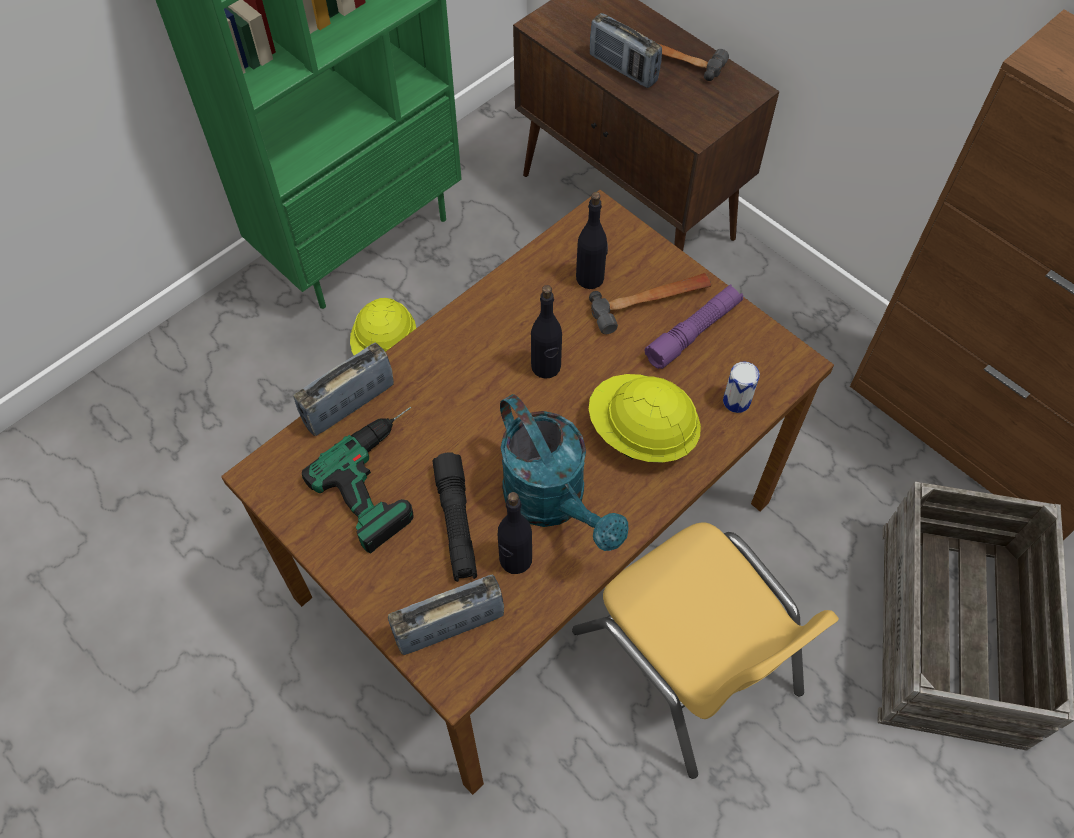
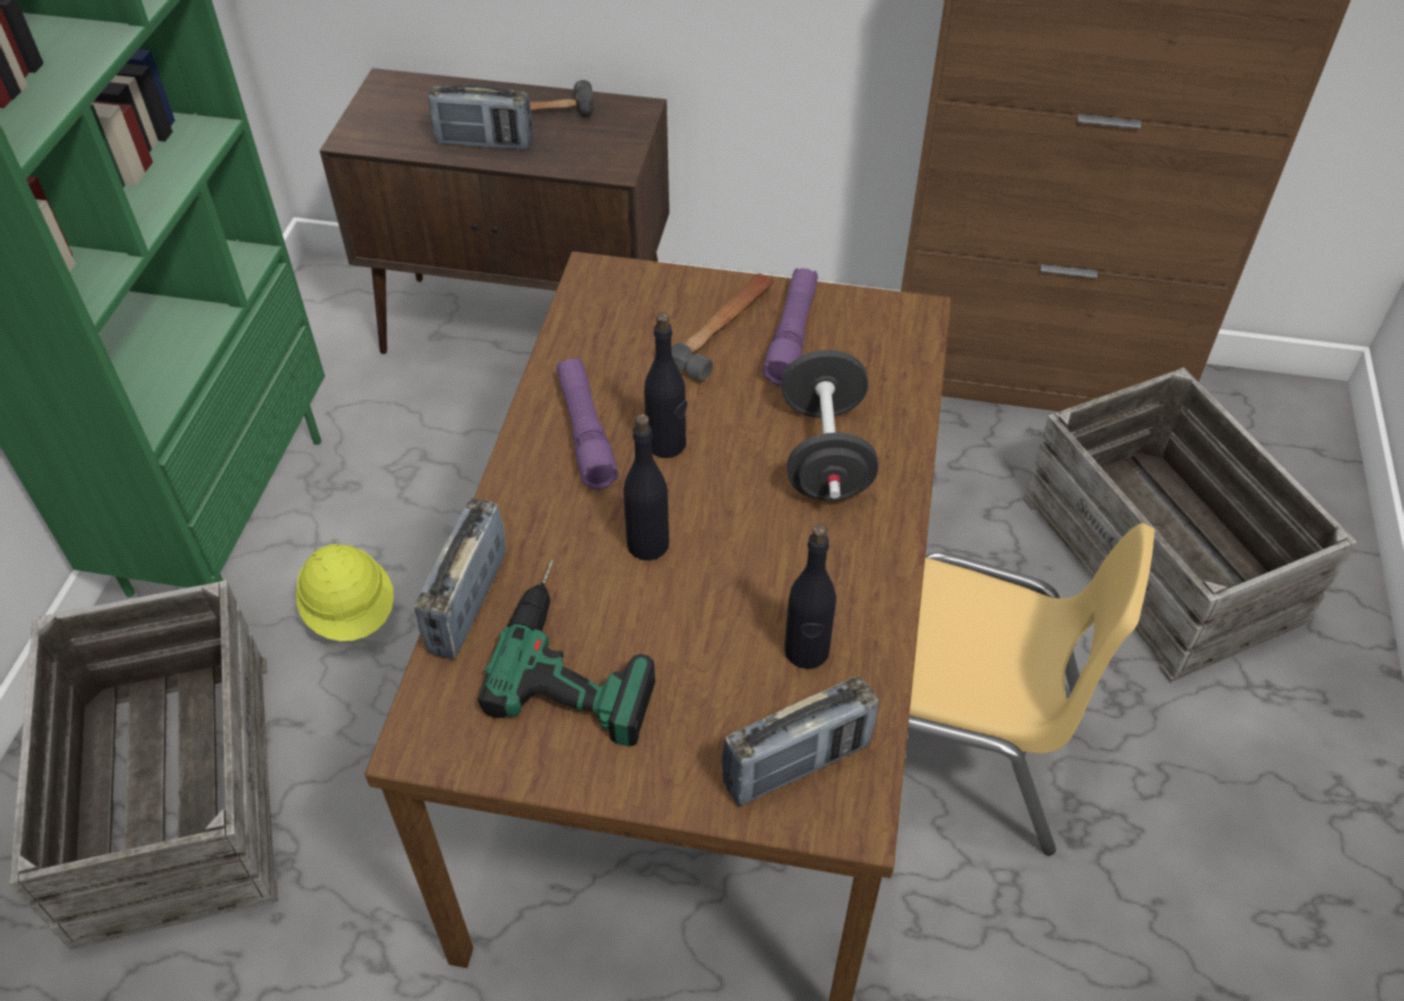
camera: 35 degrees left, 10 degrees down
radio [388,575,504,655] -> radio turned 150 degrees counterclockwise [722,676,878,806]
black flashlight [433,453,477,582] -> none
turquoise watering can [500,394,628,551] -> none
black bottle [576,192,608,289] -> black bottle moved to [623,414,669,561]
yellow hard hat [589,374,701,463] -> black dumbbell [782,350,878,501]
can [723,361,760,413] -> none
none -> crate [9,580,278,949]
none -> purple flashlight [557,358,619,490]

